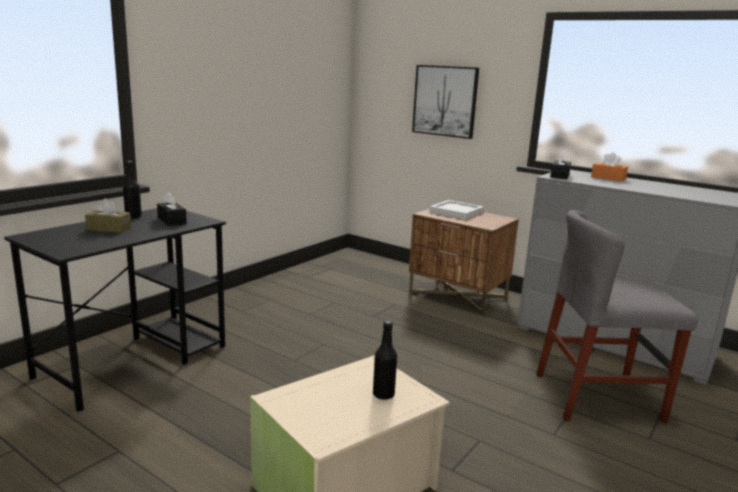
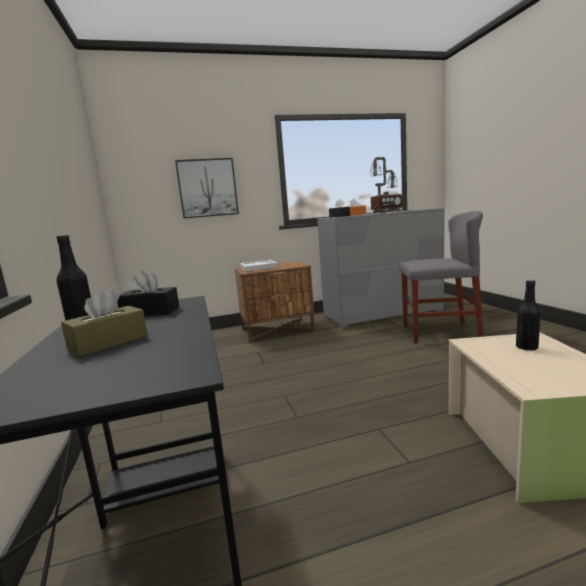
camera: 50 degrees left, 5 degrees down
grey chair [536,210,698,423] -> grey chair turned 120 degrees counterclockwise [399,211,484,343]
none -> table lamp [370,157,403,213]

